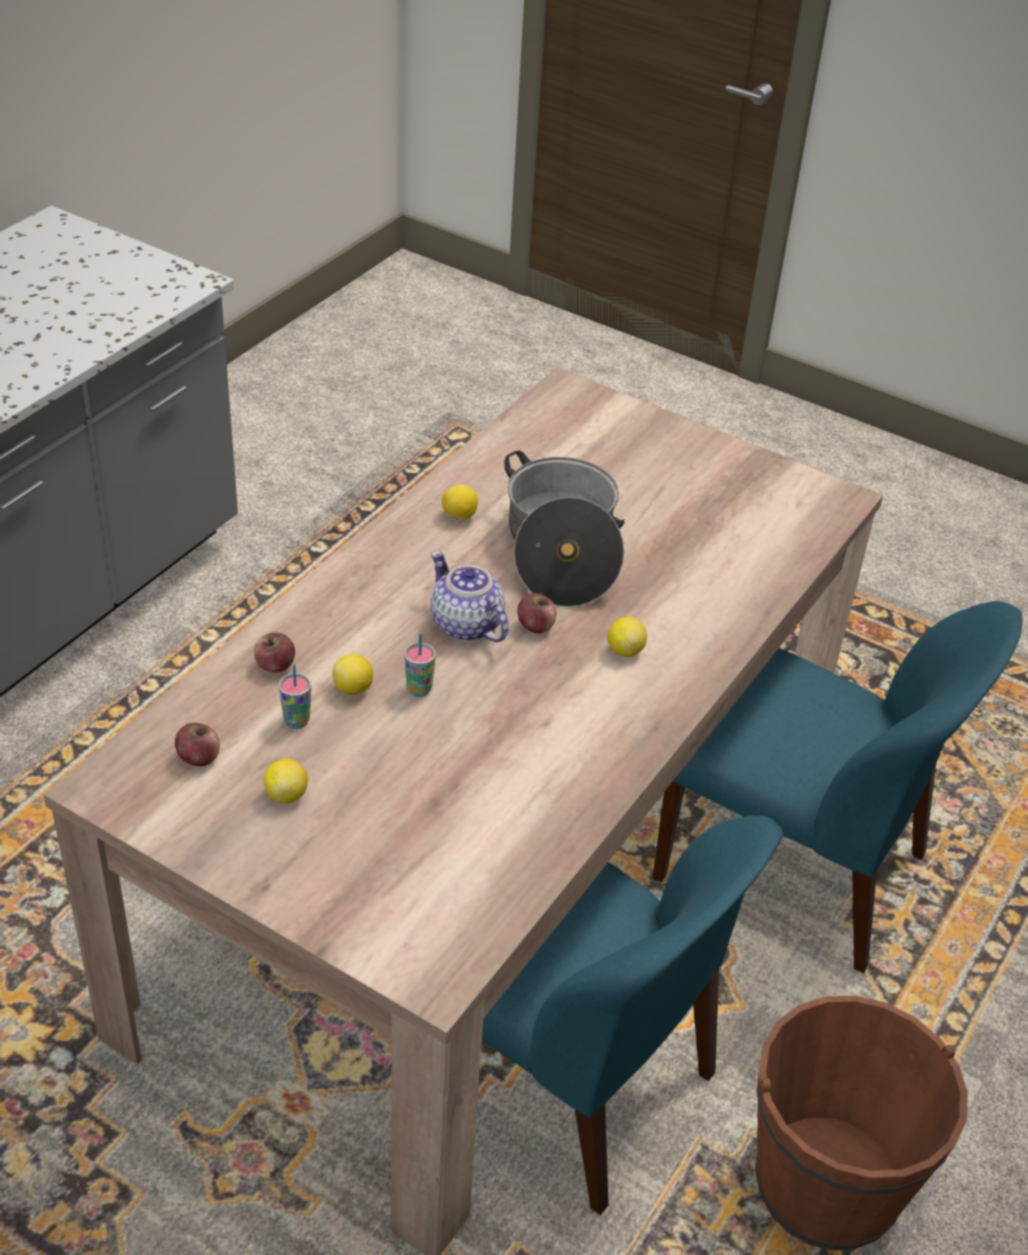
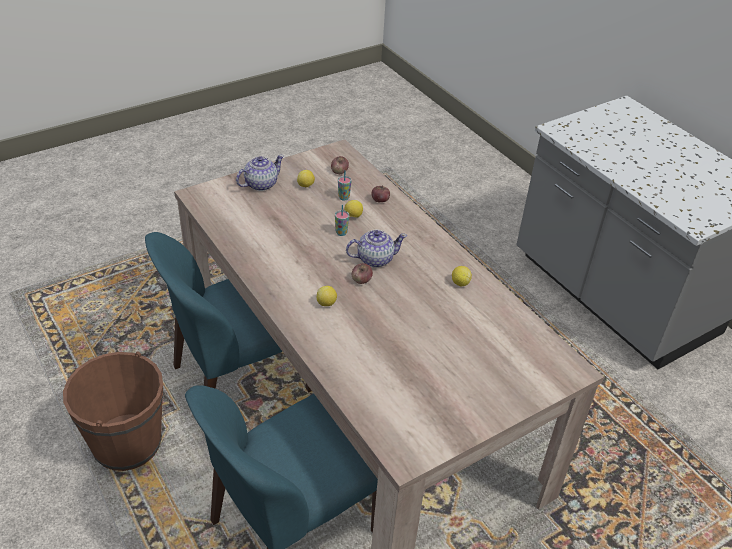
camera: 115 degrees right, 0 degrees up
cooking pot [504,450,624,607] -> none
none -> teapot [236,155,284,191]

